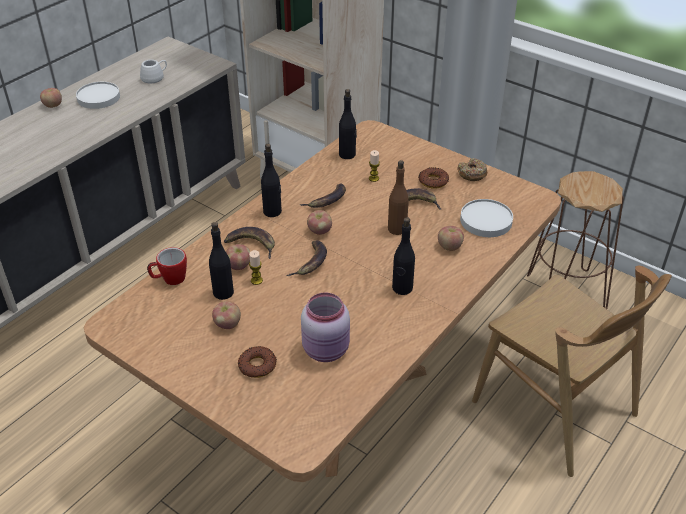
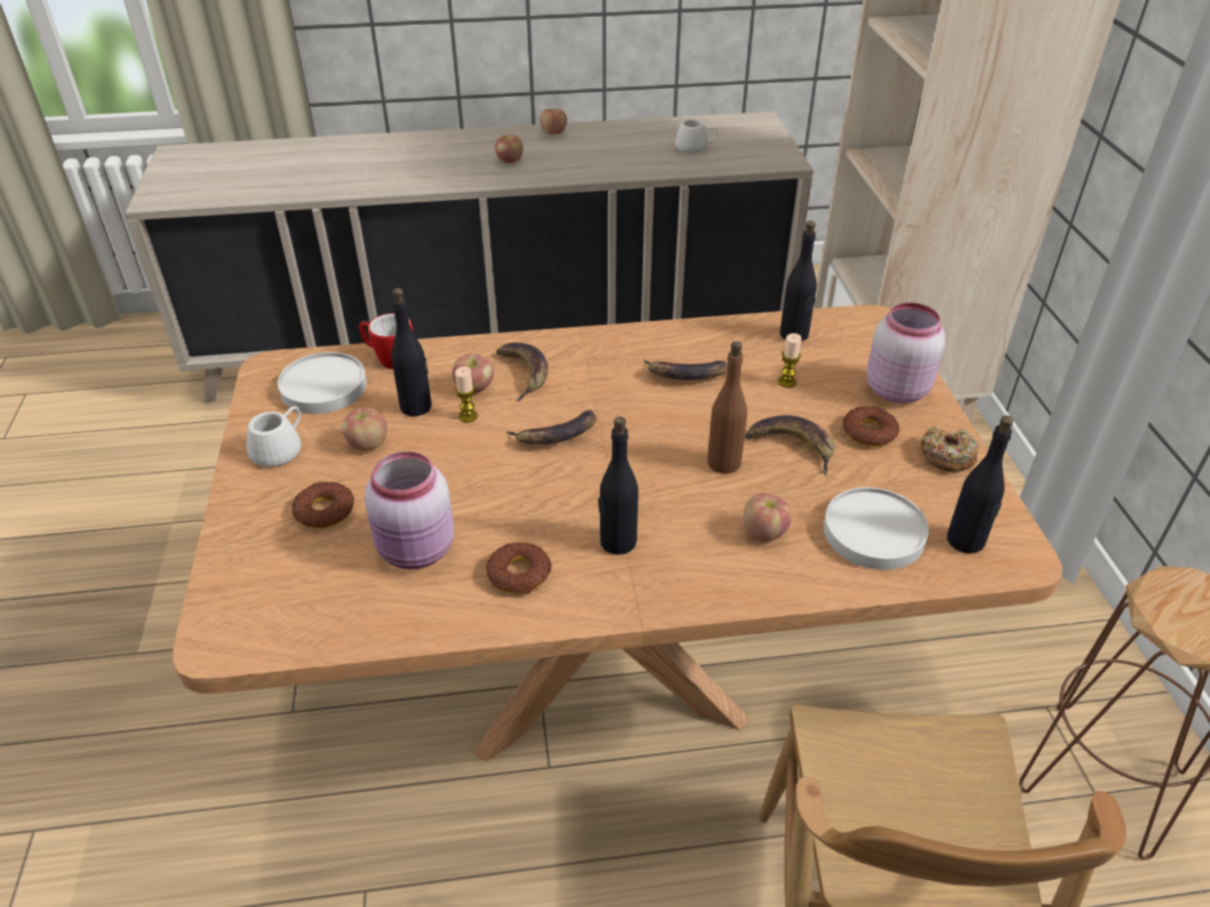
camera: 45 degrees right, 0 degrees up
white plate [76,82,120,109] -> white plate moved to [277,352,367,414]
black bottle [261,144,282,217] -> black bottle moved to [947,415,1014,554]
apple [307,210,332,235] -> apple moved to [495,135,523,163]
none -> white mug [246,406,301,467]
none -> donut [486,542,552,594]
none -> pink jar [866,302,945,404]

